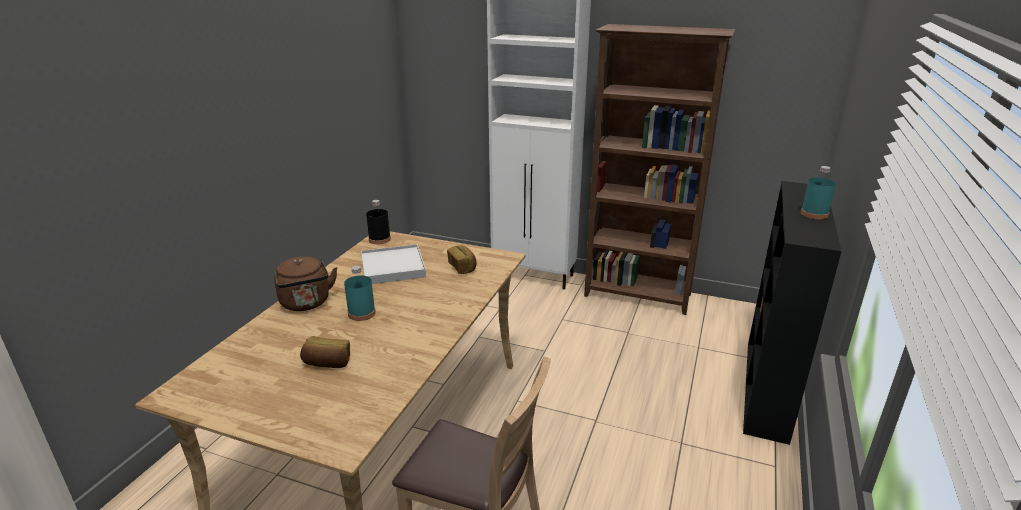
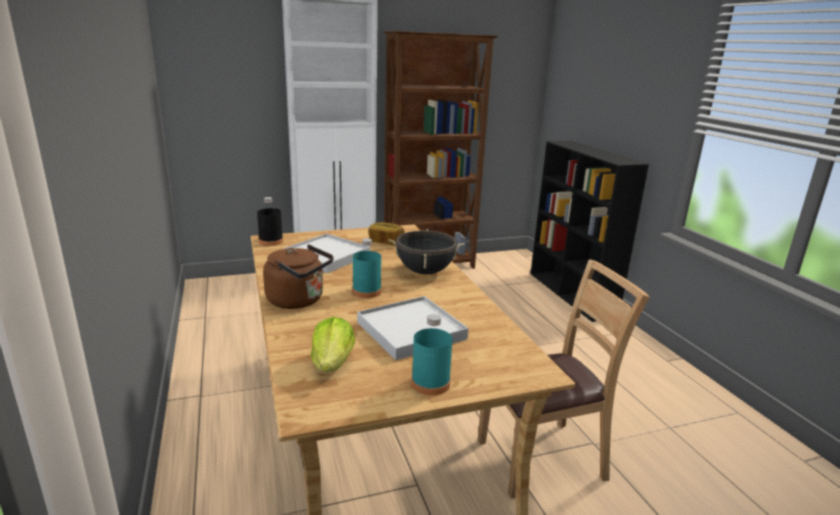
camera: 40 degrees left, 5 degrees down
bread [300,336,350,368] -> white tray [357,296,469,360]
turquoise bottle [801,166,836,219] -> turquoise bottle moved to [411,314,452,395]
none -> lettuce [311,317,355,372]
none -> black cooking pot [388,229,465,274]

